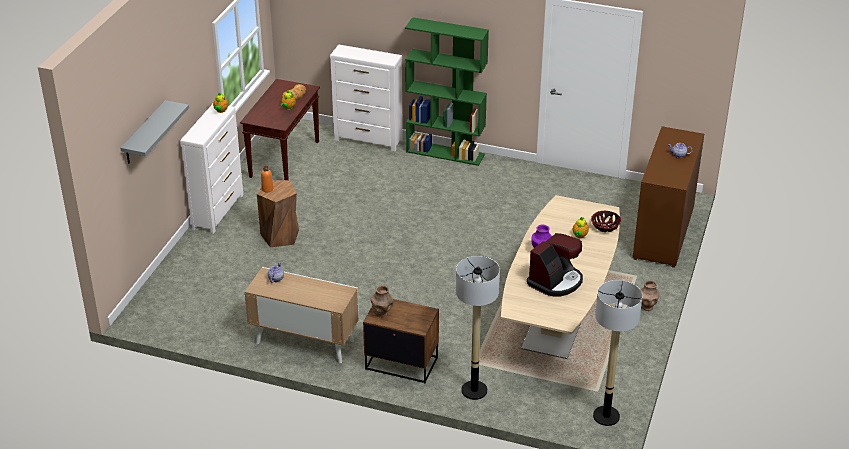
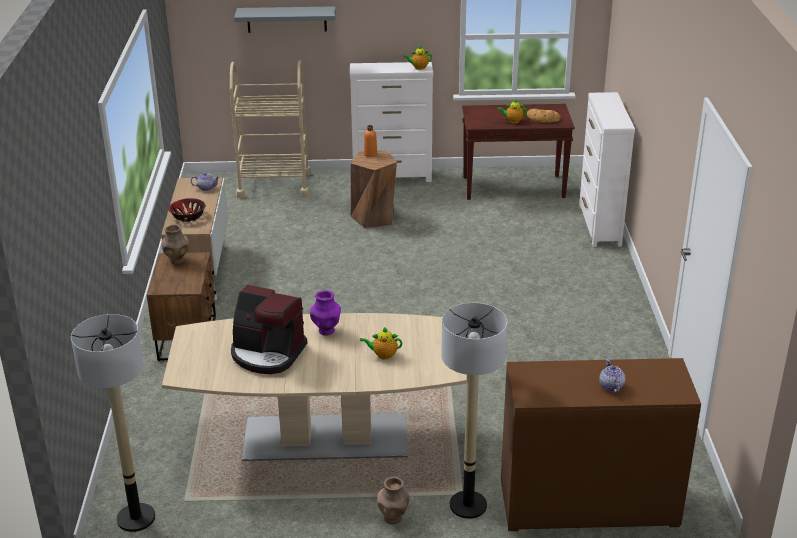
camera: 70 degrees right, 5 degrees down
green bookcase [405,17,489,166] -> none
floor lamp [456,256,500,400] -> floor lamp moved to [441,303,507,519]
bowl [591,211,621,232] -> bowl moved to [169,198,206,222]
none -> beige cart [230,60,311,198]

